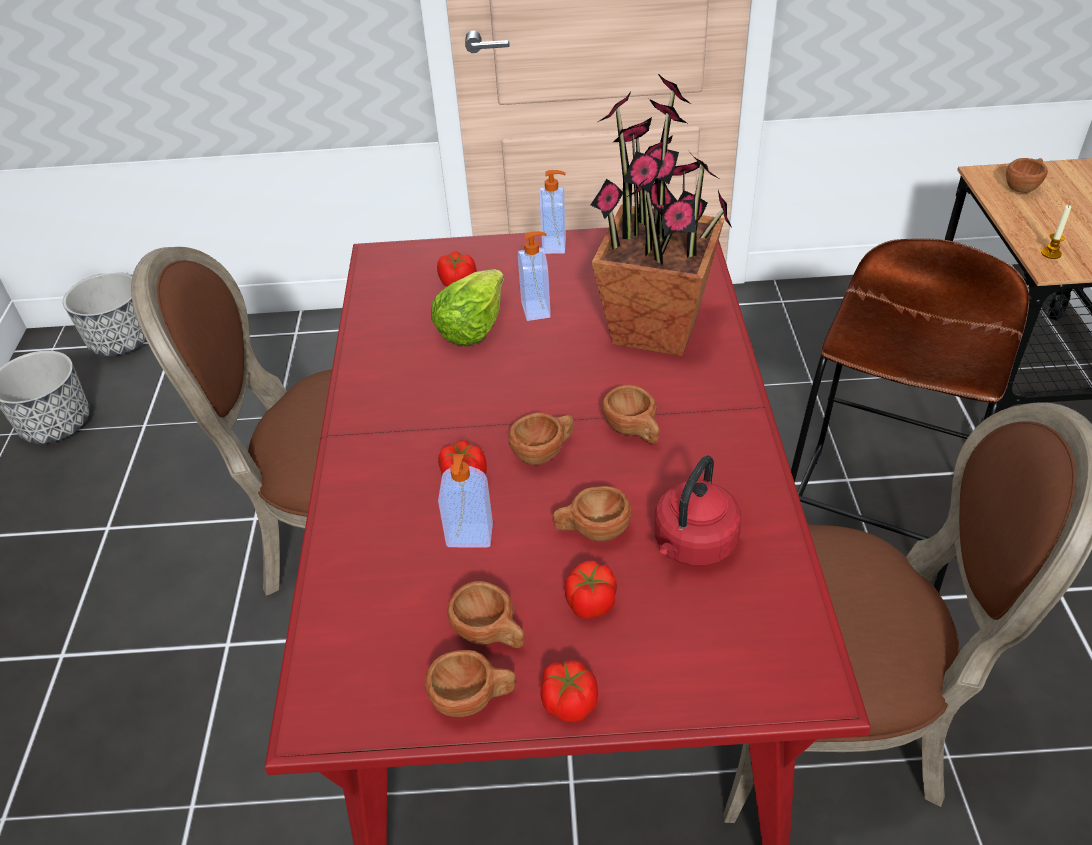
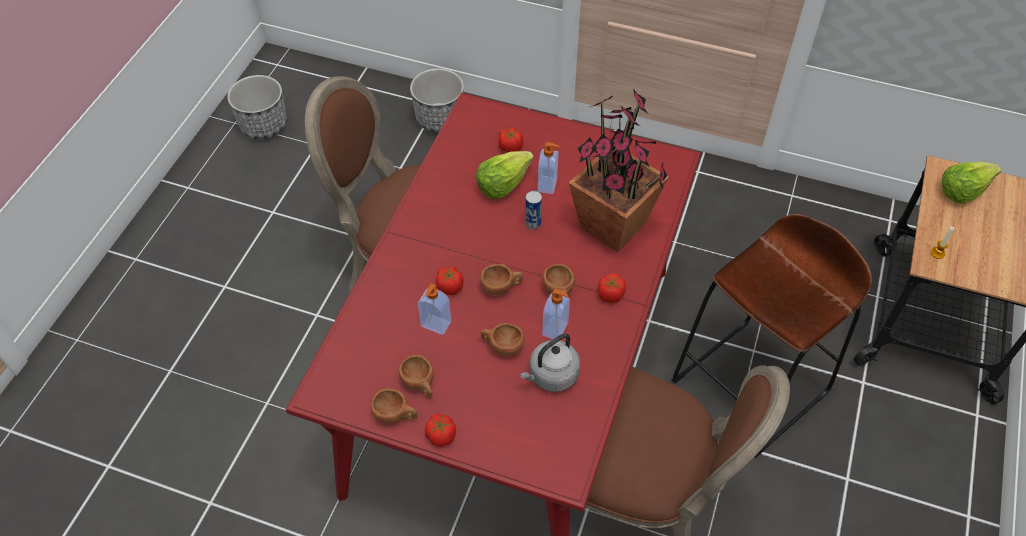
camera: 20 degrees right, 10 degrees up
planter [63,272,147,356] -> planter moved to [410,68,464,132]
soap dispenser [540,170,566,254] -> soap dispenser moved to [542,289,570,339]
tomato [564,561,617,619] -> tomato moved to [598,273,626,303]
red kettle [654,455,742,566] -> grey kettle [520,333,580,392]
brown cup [1006,158,1048,193] -> lettuce [942,161,1001,203]
none -> can [525,191,542,229]

